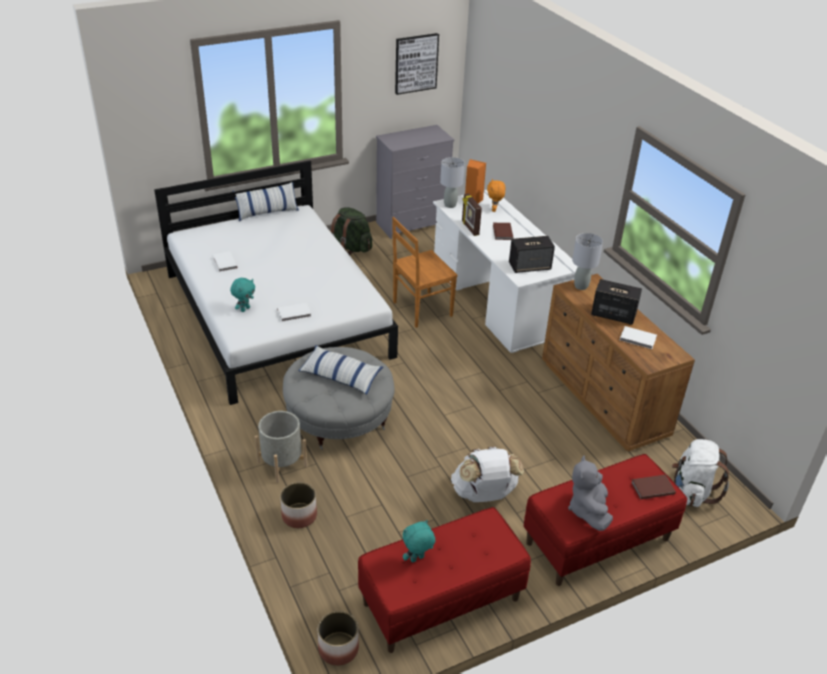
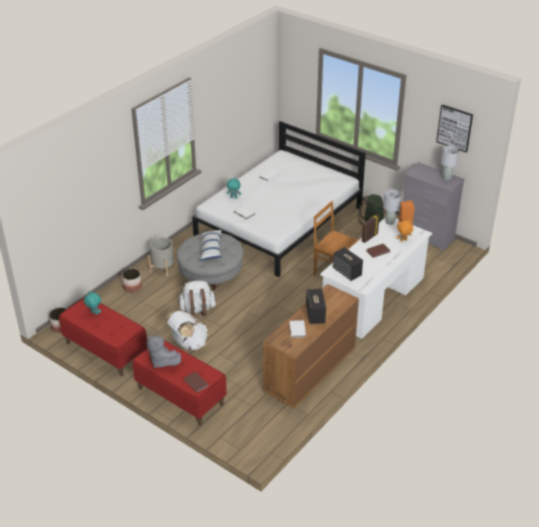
camera: 65 degrees right, 0 degrees up
pillow [233,182,299,221] -> none
grey plush toy [568,456,613,531] -> grey plush toy turned 120 degrees counterclockwise [147,335,181,368]
grey table lamp [572,233,603,290] -> grey table lamp moved to [441,145,459,181]
white backpack [672,439,729,507] -> white backpack moved to [178,280,216,317]

